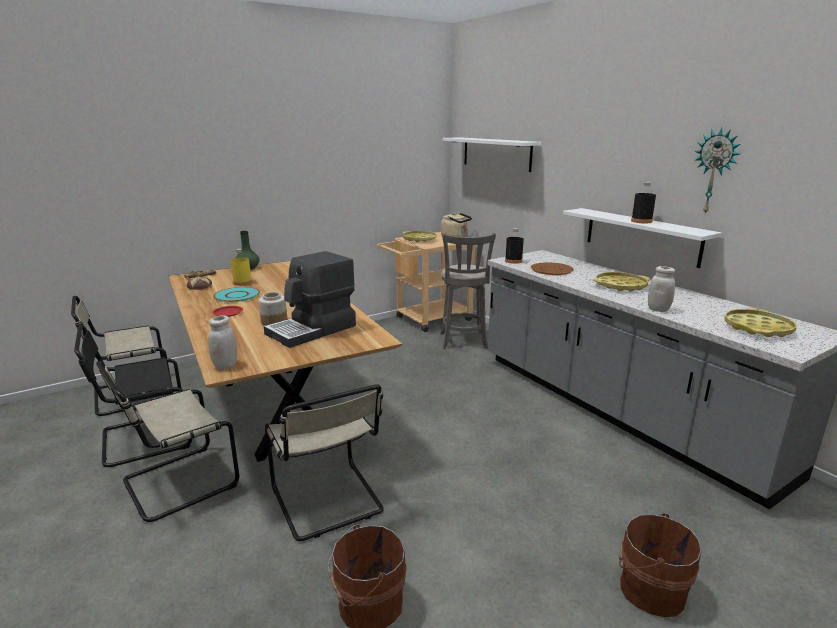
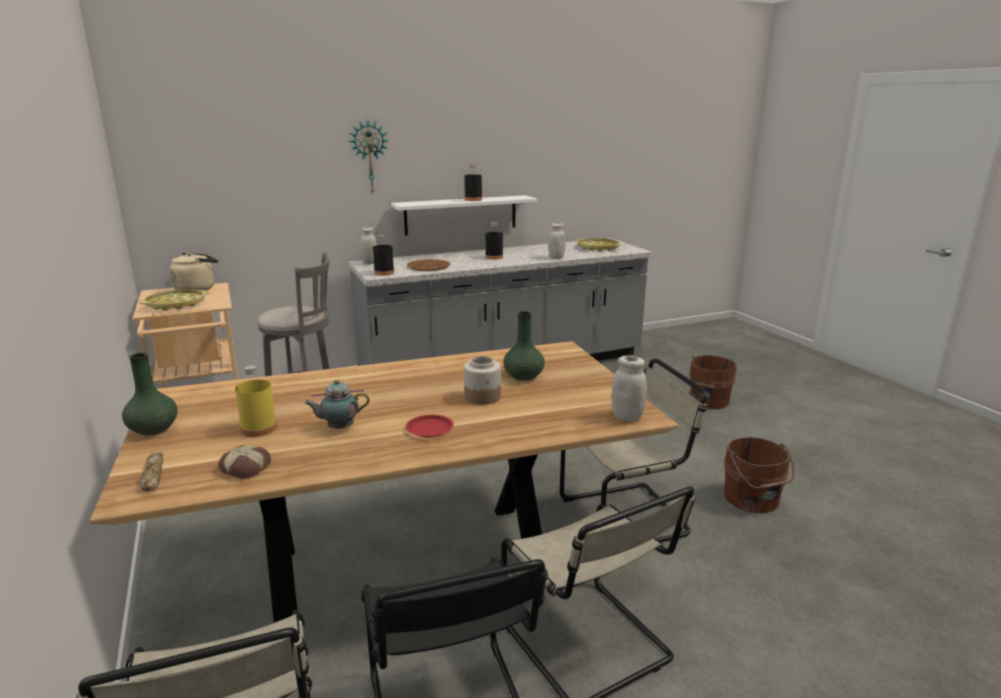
camera: 80 degrees left, 0 degrees up
turquoise plate [213,287,260,302] -> teapot [304,379,370,429]
coffee machine [264,251,356,348] -> green vase [503,311,545,381]
white shelf [442,137,541,172] -> none
yellow tray [593,272,650,292] -> black bottle [485,222,503,259]
wall clock [694,127,741,214] -> wall clock moved to [349,120,389,195]
none -> white jar [361,227,377,264]

